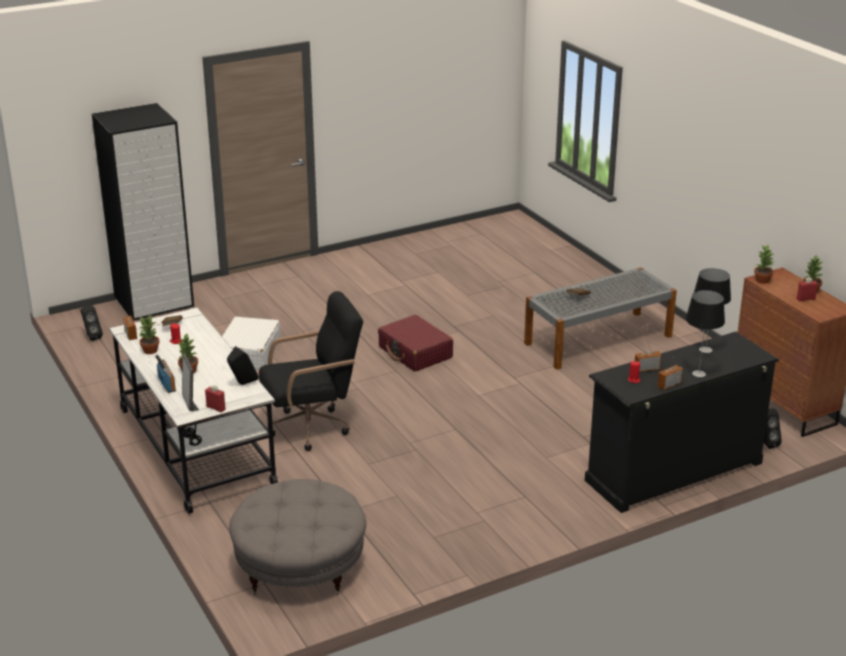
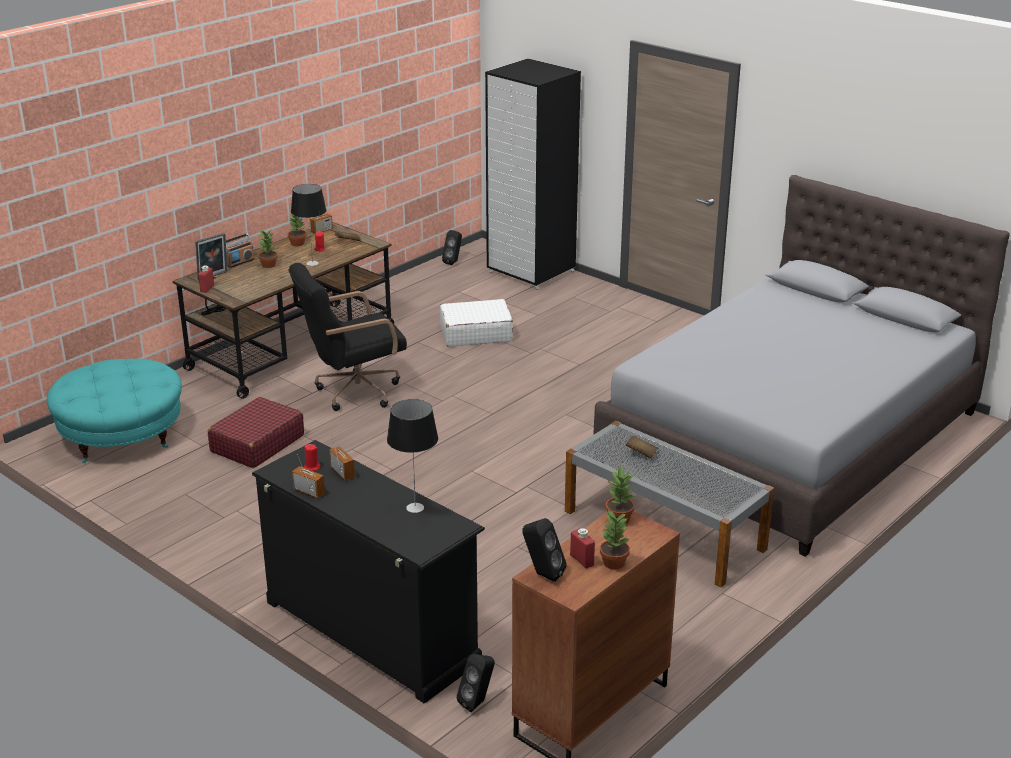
camera: 70 degrees right, 0 degrees up
white desk [109,308,278,514] -> brown desk [172,222,394,399]
black speaker [227,346,259,385] -> black speaker moved to [522,518,567,582]
grey ottoman [229,479,366,595] -> turquoise ottoman [47,359,182,463]
black office chair [259,291,363,451] -> black office chair turned 105 degrees clockwise [289,263,407,411]
red suitcase [378,315,453,372] -> red suitcase moved to [208,397,304,468]
table lamp [686,290,725,377] -> table lamp moved to [291,184,327,266]
none -> grey bed [593,175,1010,557]

